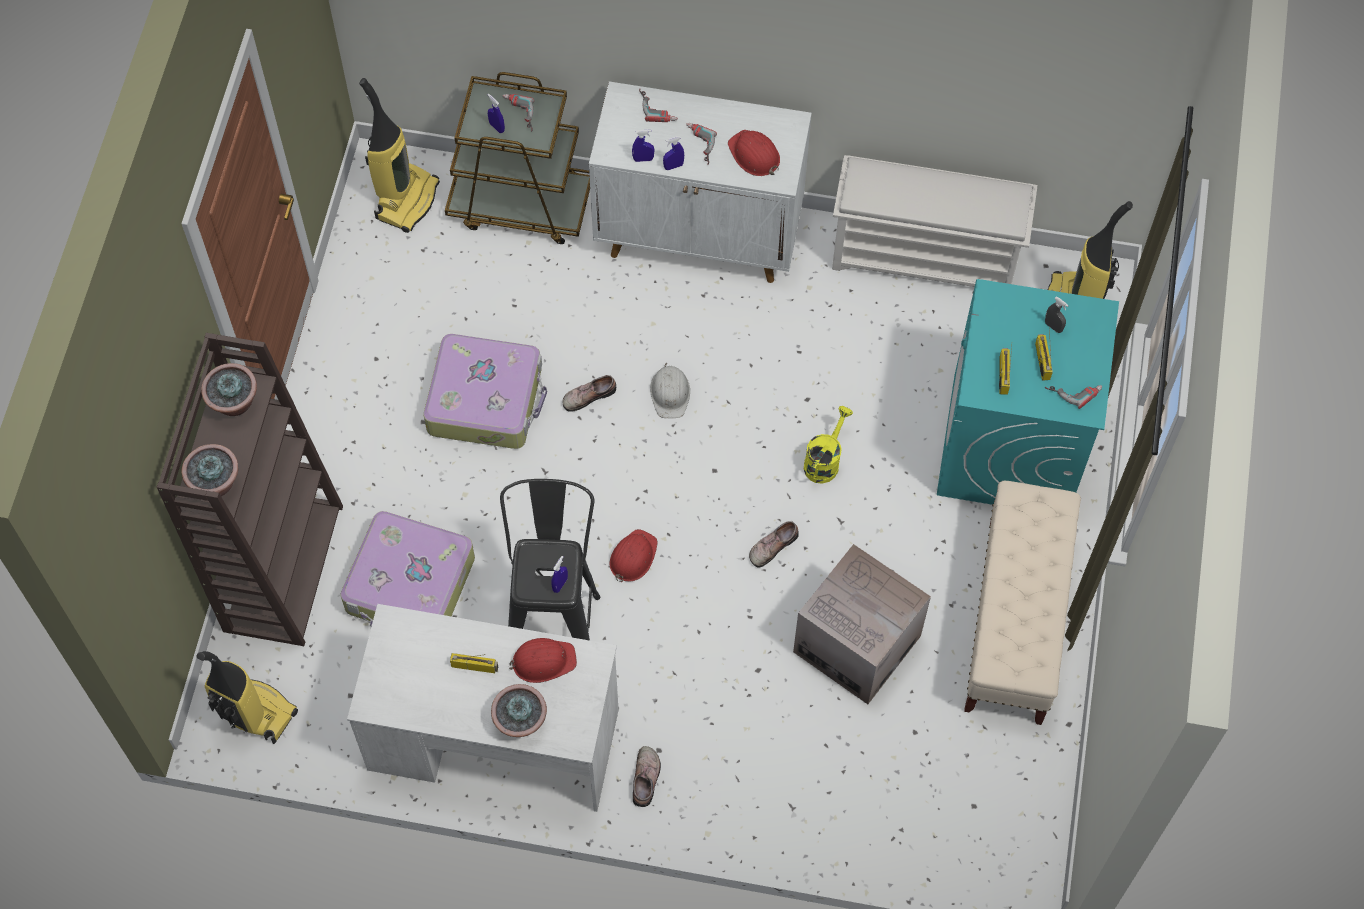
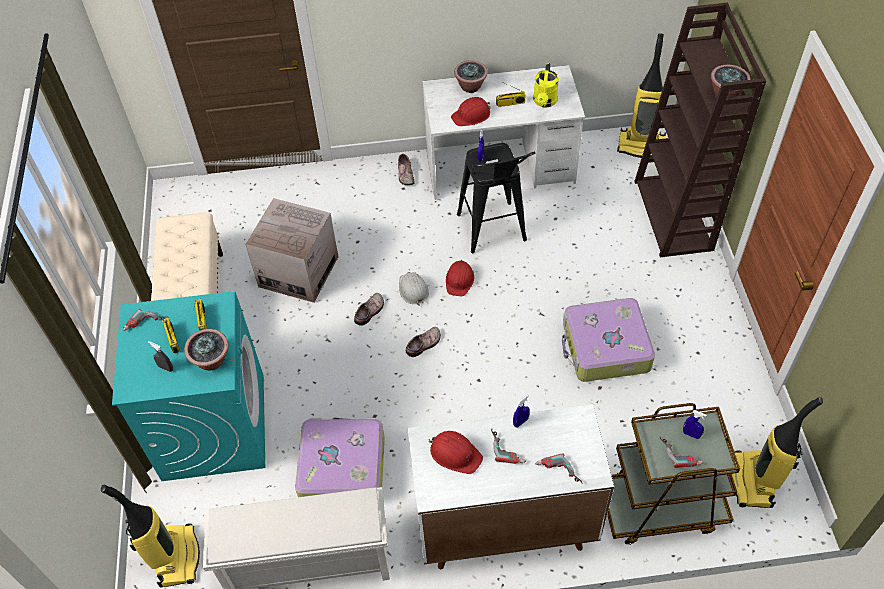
camera: 165 degrees right, 10 degrees down
potted plant [181,444,239,496] -> potted plant moved to [184,329,229,370]
suitcase [340,511,475,626] -> suitcase moved to [295,417,385,497]
shoe [563,375,616,412] -> shoe moved to [406,327,441,357]
blue spray bottle [632,130,654,162] -> none
white hard hat [650,363,690,418] -> white hard hat moved to [399,272,429,306]
yellow watering can [804,406,853,484] -> yellow watering can moved to [533,63,559,108]

